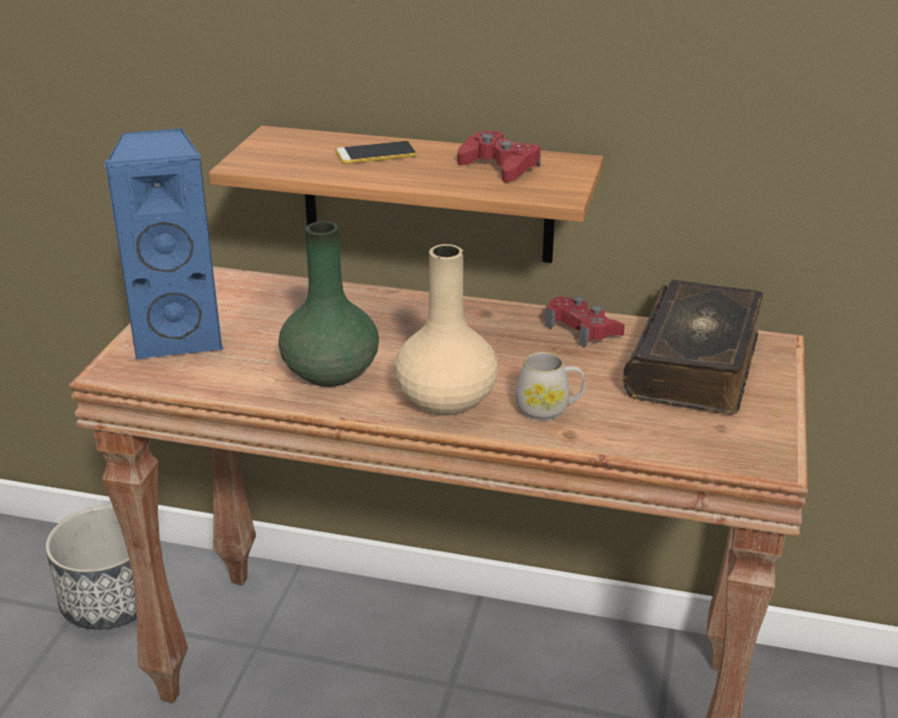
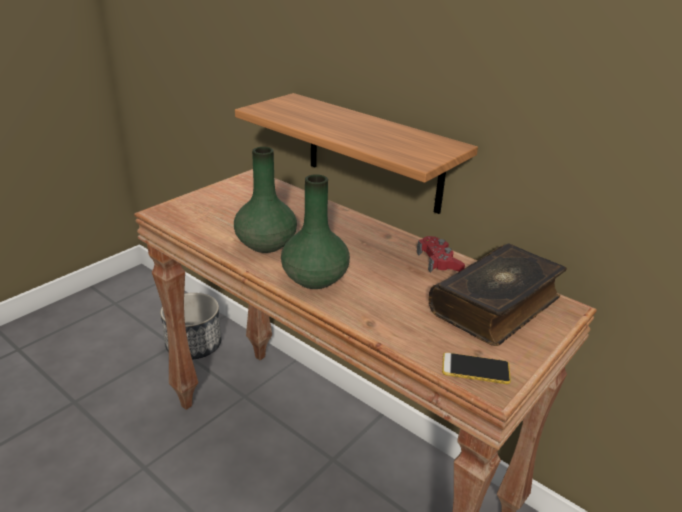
camera: 25 degrees right, 0 degrees up
blue speaker [104,128,224,360] -> none
phone [336,141,417,164] -> phone moved to [442,352,511,384]
beige vase [394,244,498,415] -> green vase [281,174,350,289]
red game controller [458,131,541,183] -> none
white mug [515,352,586,421] -> none

